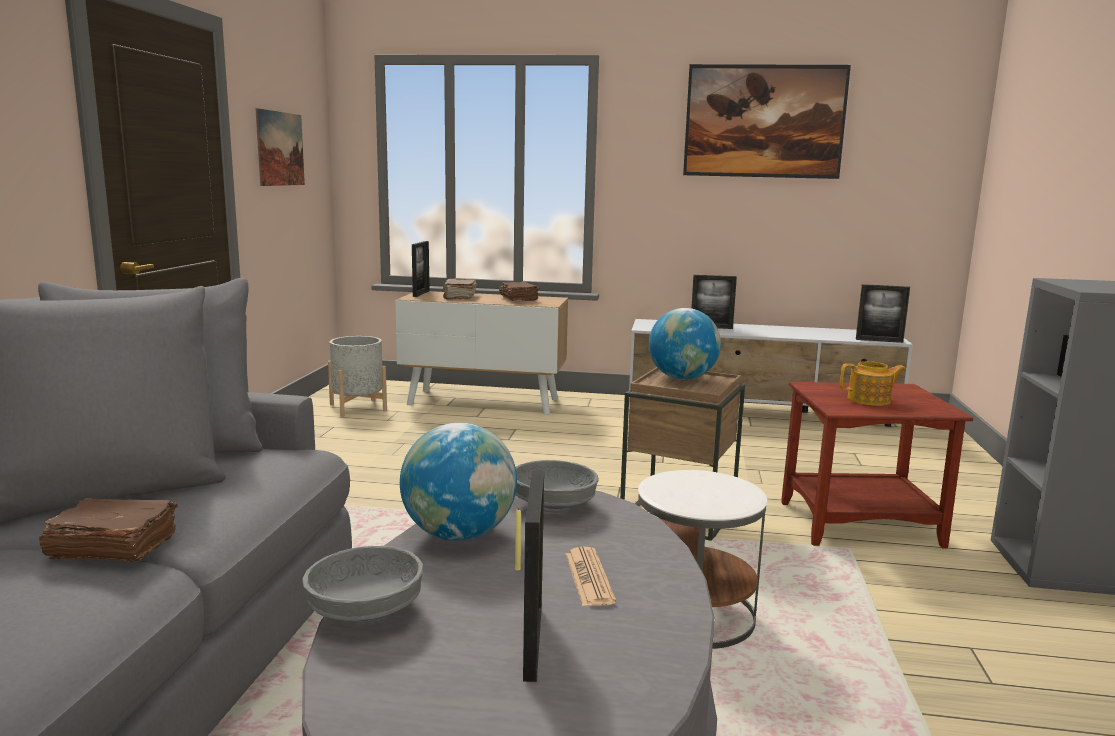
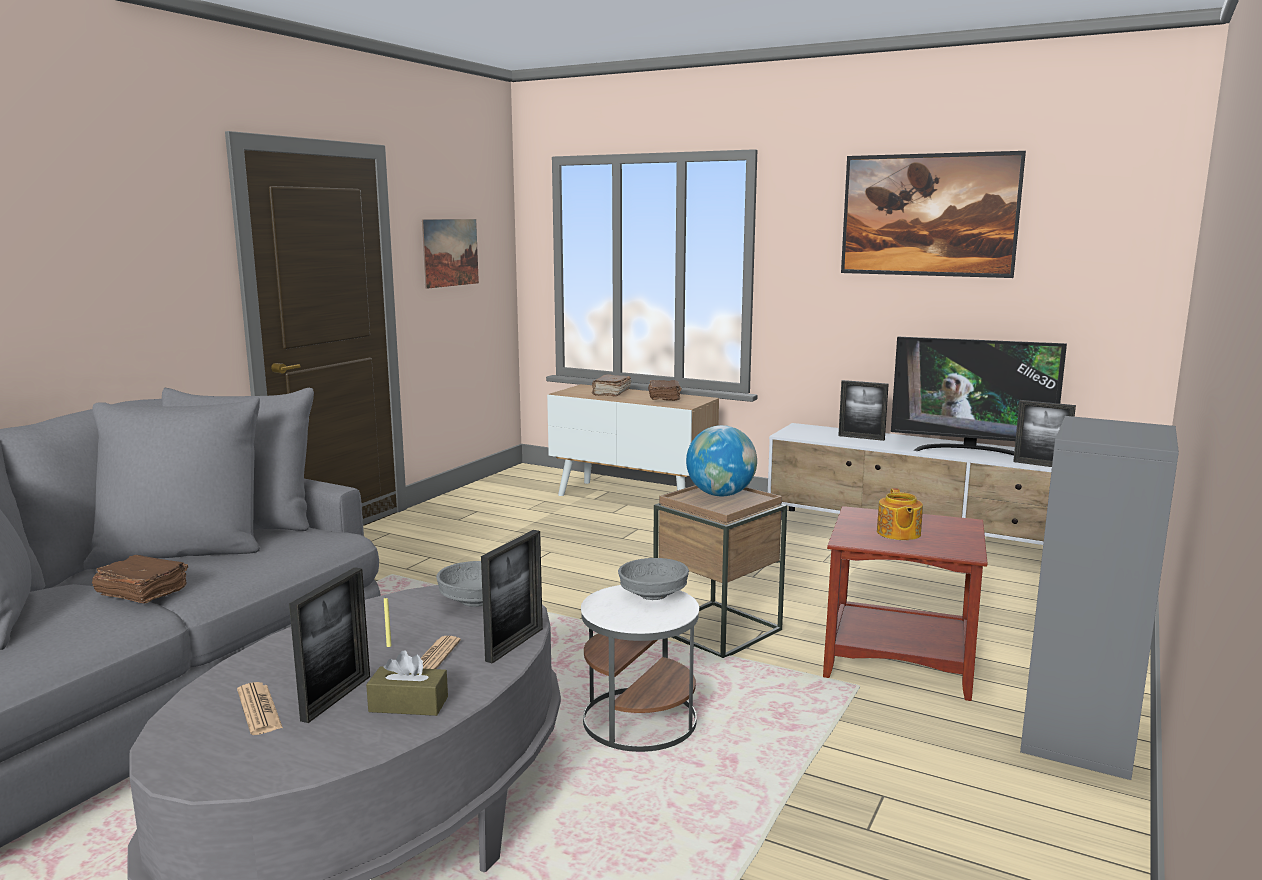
camera: 20 degrees right, 0 degrees up
grey bowl [303,546,423,623] -> grey bowl moved to [618,558,689,600]
grey planter [328,336,387,417] -> none
globe [400,423,517,541] -> none
picture frame [412,241,430,297] -> picture frame moved to [481,530,543,664]
teapot [840,361,906,406] -> teapot turned 75 degrees clockwise [877,488,923,540]
none -> newspaper [237,682,283,735]
none -> brown tissue box [366,650,448,716]
none -> television [891,337,1067,456]

